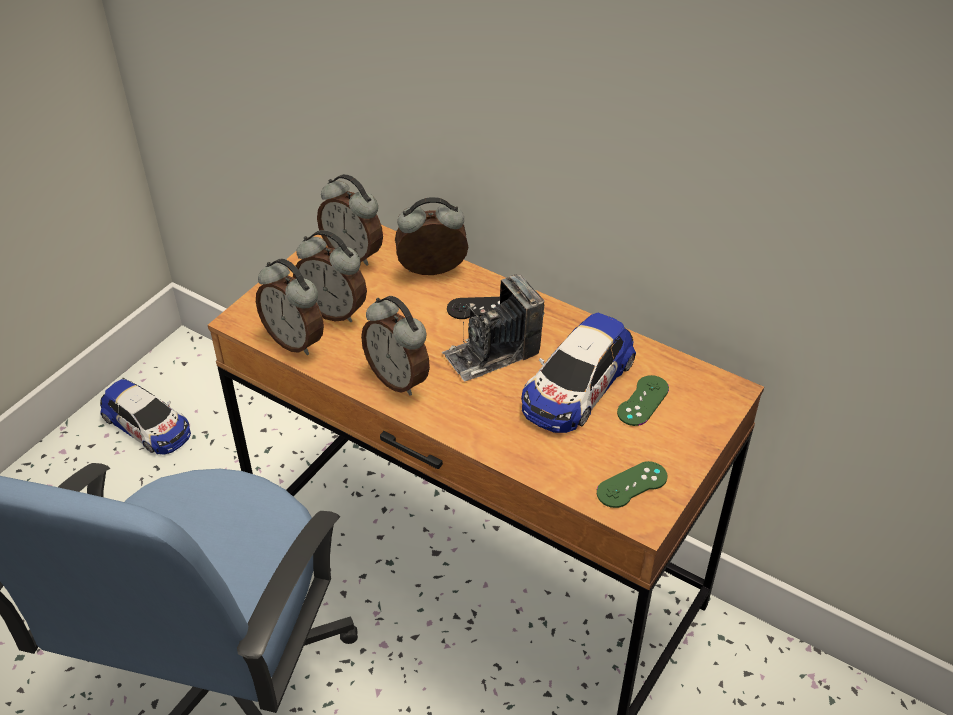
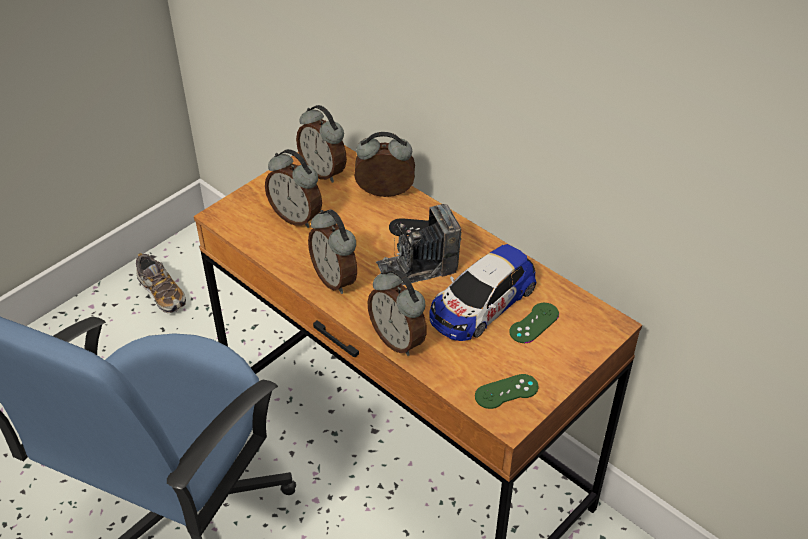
camera: 10 degrees right, 0 degrees up
toy car [100,379,191,454] -> shoe [136,253,186,314]
alarm clock [256,258,324,355] -> alarm clock moved to [368,269,427,356]

